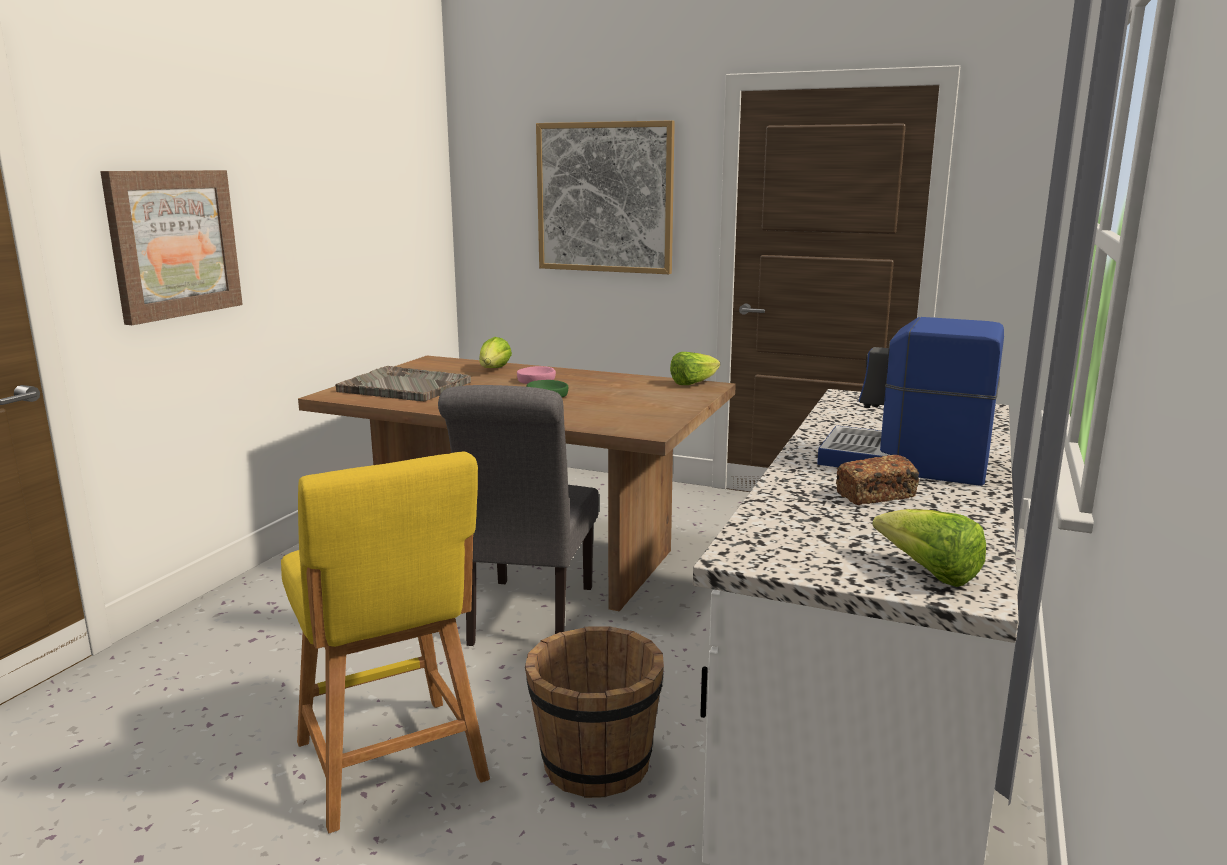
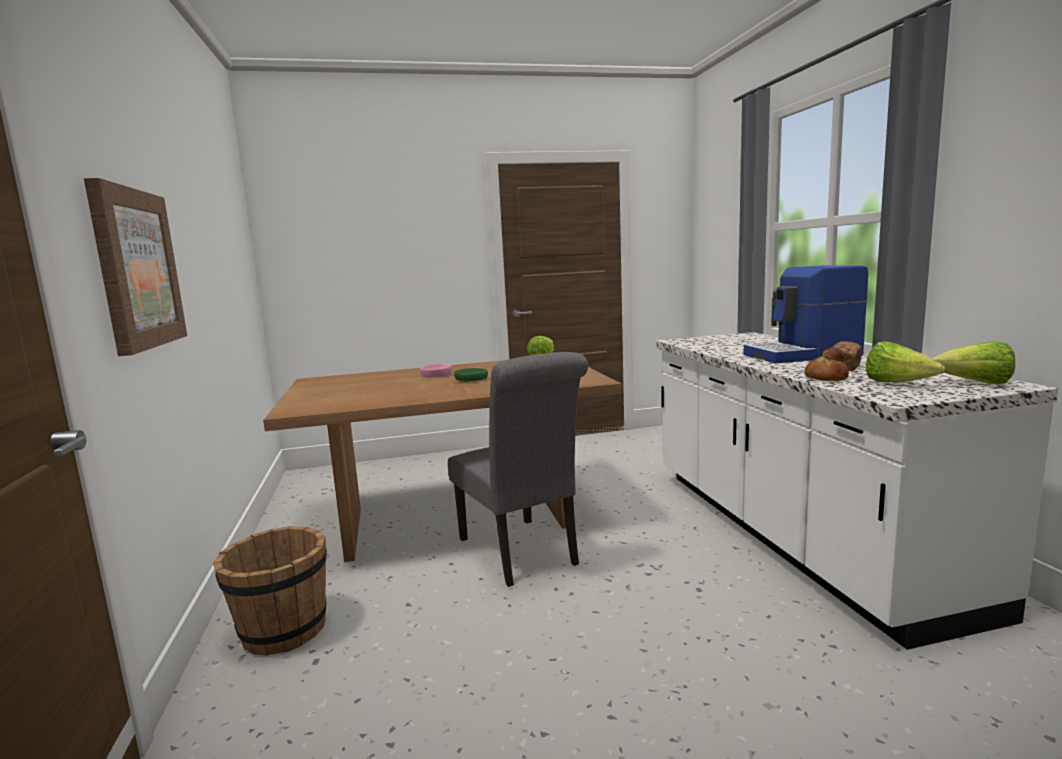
camera: 35 degrees left, 5 degrees down
yellow stool [281,451,490,833] -> none
grey tray [335,366,471,401] -> none
lettuce [479,337,512,368] -> lettuce moved to [866,341,945,382]
brown bucket [525,626,664,798] -> brown bucket moved to [213,526,327,656]
picture [536,120,675,274] -> none
none -> bread [804,347,849,381]

